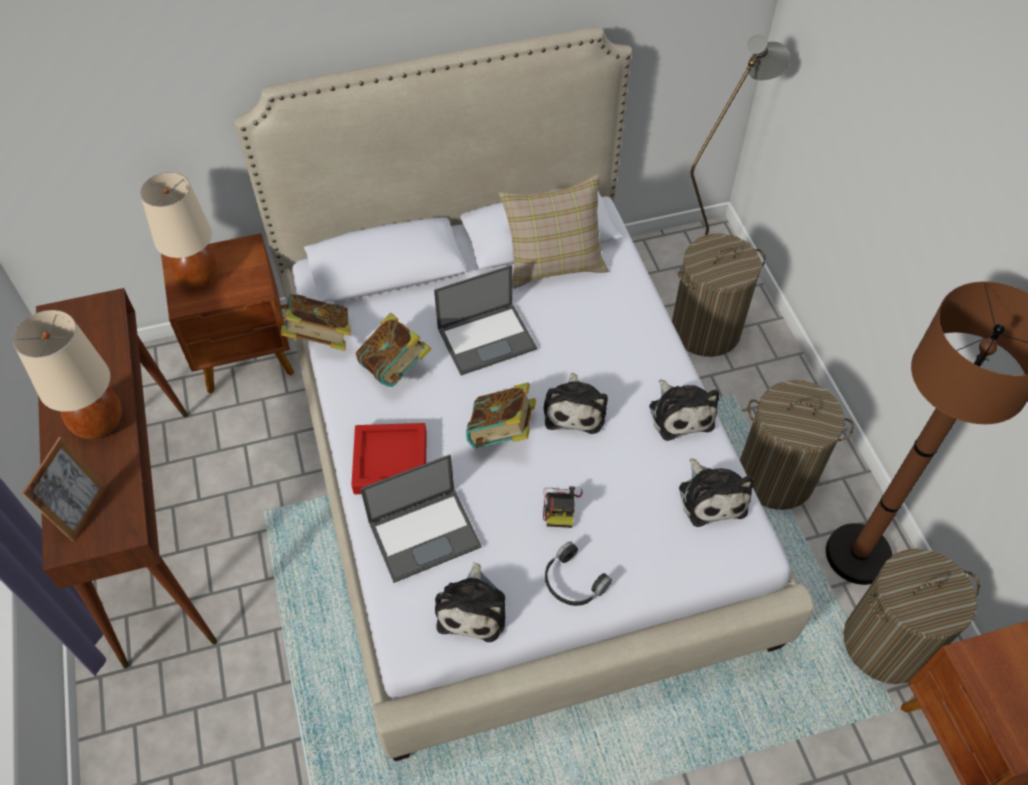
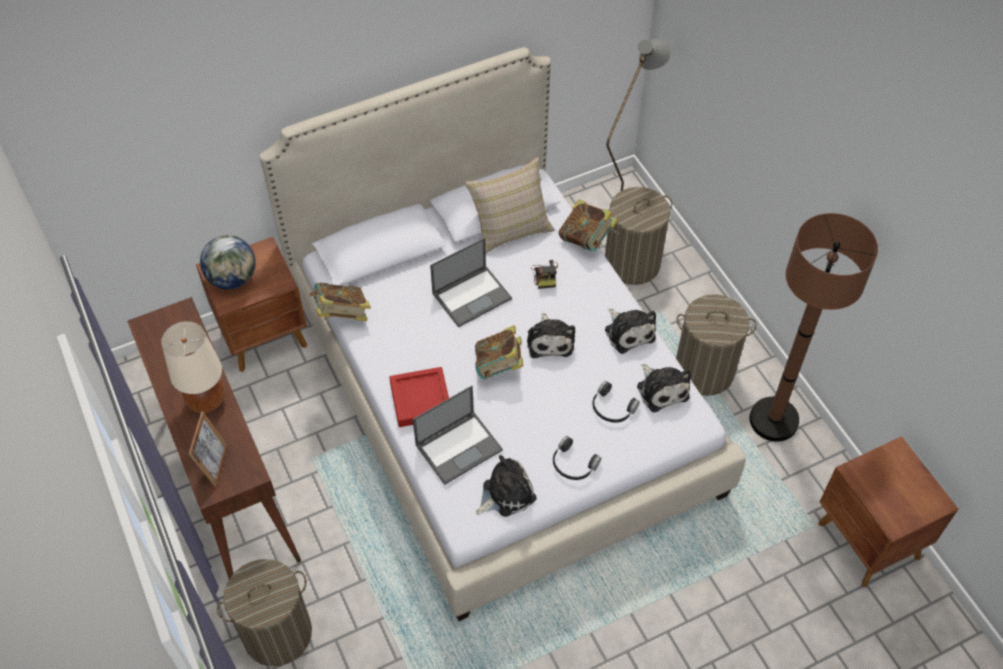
camera: 10 degrees left, 0 degrees up
beige table lamp [140,172,218,288] -> globe [200,235,256,290]
book [356,312,431,387] -> book moved to [558,199,618,251]
plush toy [435,563,505,642] -> plush toy turned 120 degrees counterclockwise [476,455,536,517]
camera [543,486,583,528] -> camera moved to [531,260,558,289]
laundry basket [844,549,980,684] -> laundry basket moved to [217,559,312,666]
none -> black headphones [593,381,640,423]

